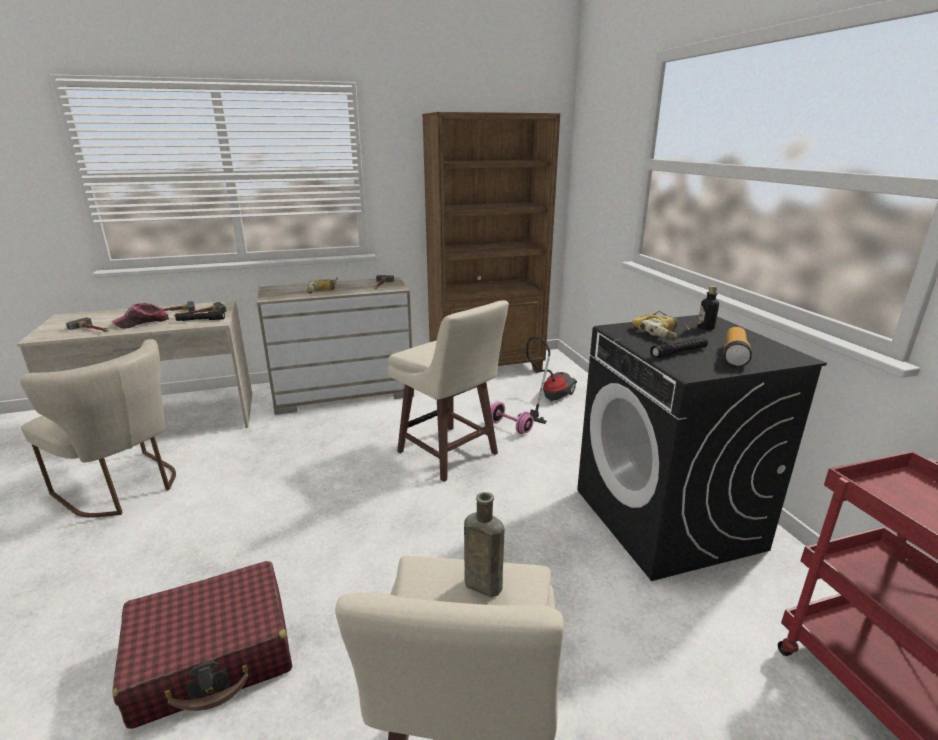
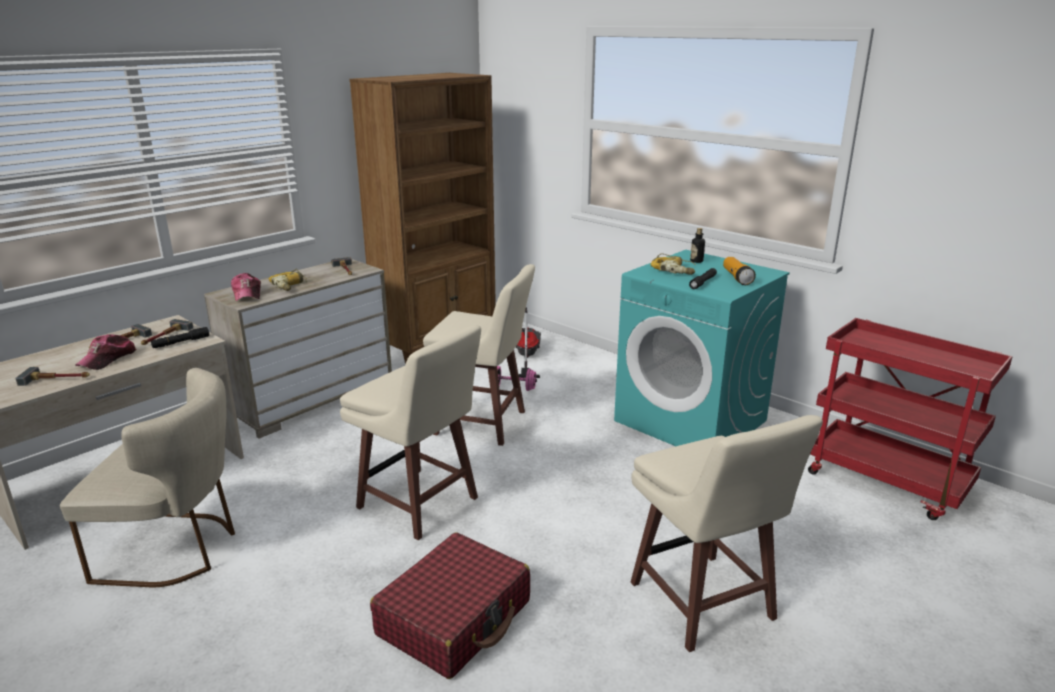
camera: 30 degrees left, 0 degrees up
brown bottle [464,492,504,597] -> none
black washing machine [577,315,827,581] -> turquoise washing machine [614,250,790,446]
none -> cap [231,273,261,301]
none -> beige stool [340,325,481,540]

